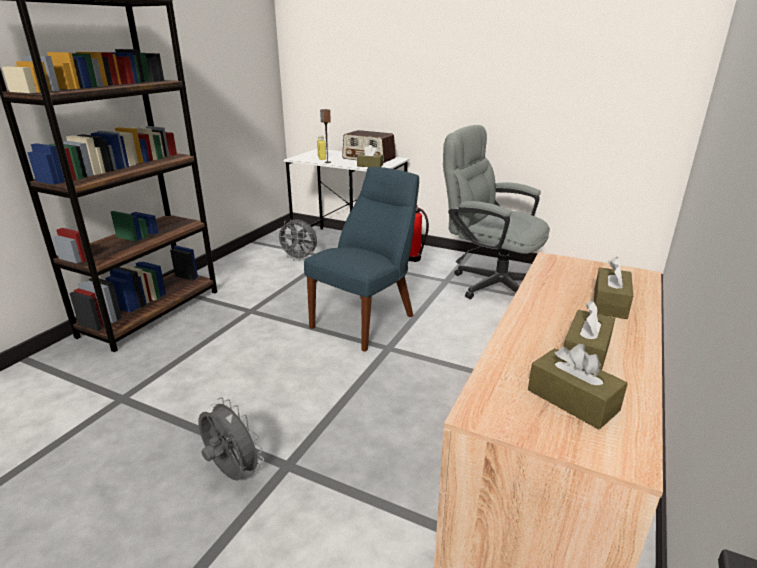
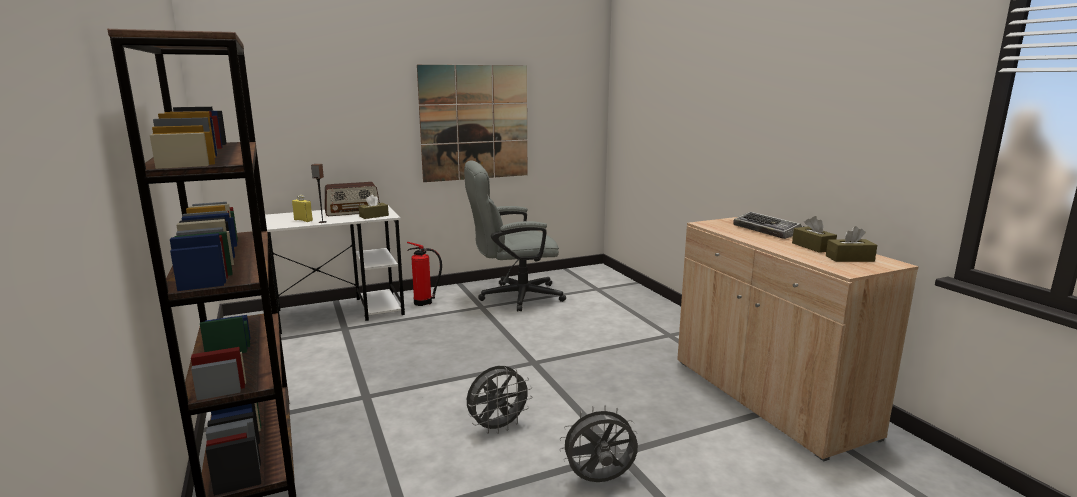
camera: 50 degrees left, 10 degrees down
grey fan [276,219,317,261] -> grey fan moved to [467,366,532,434]
blue chair [304,167,419,352] -> none
brown tissue box [594,257,633,319] -> keyboard [733,211,805,239]
none -> picture [417,65,527,182]

